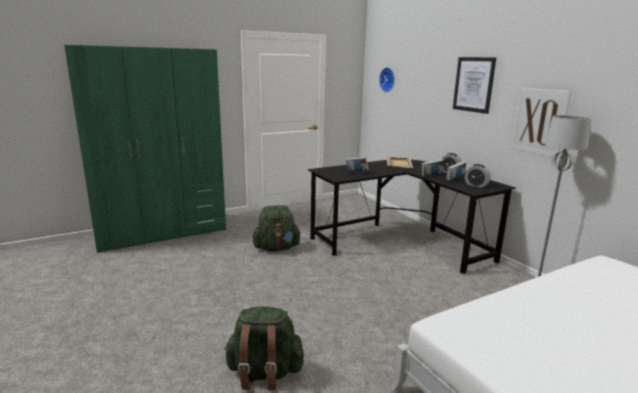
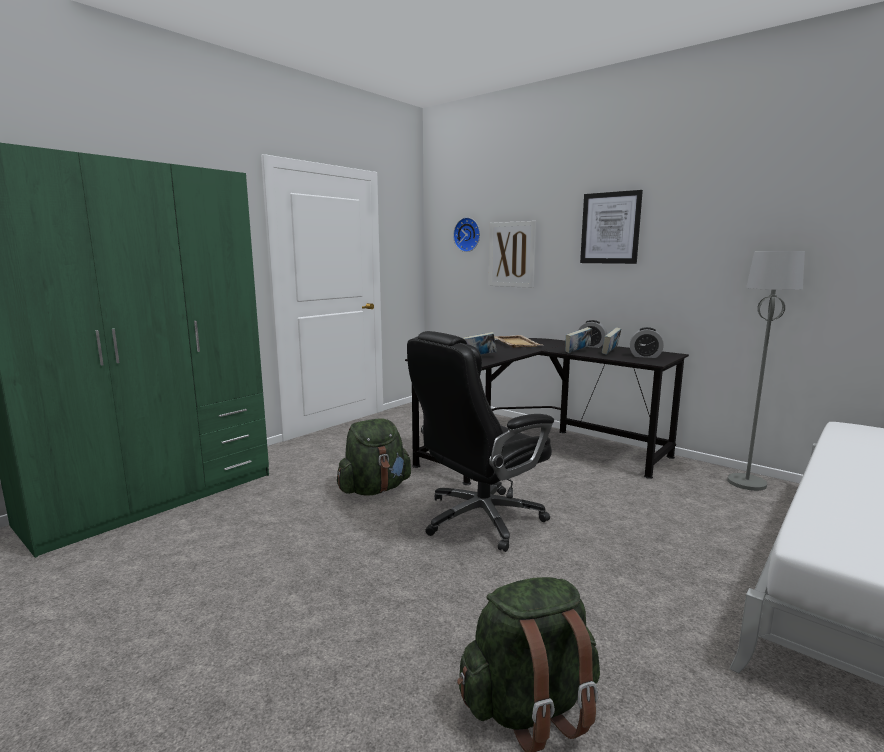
camera: 20 degrees left, 5 degrees down
picture [510,88,572,158] -> picture moved to [489,221,536,288]
none -> black office chair [407,331,554,552]

